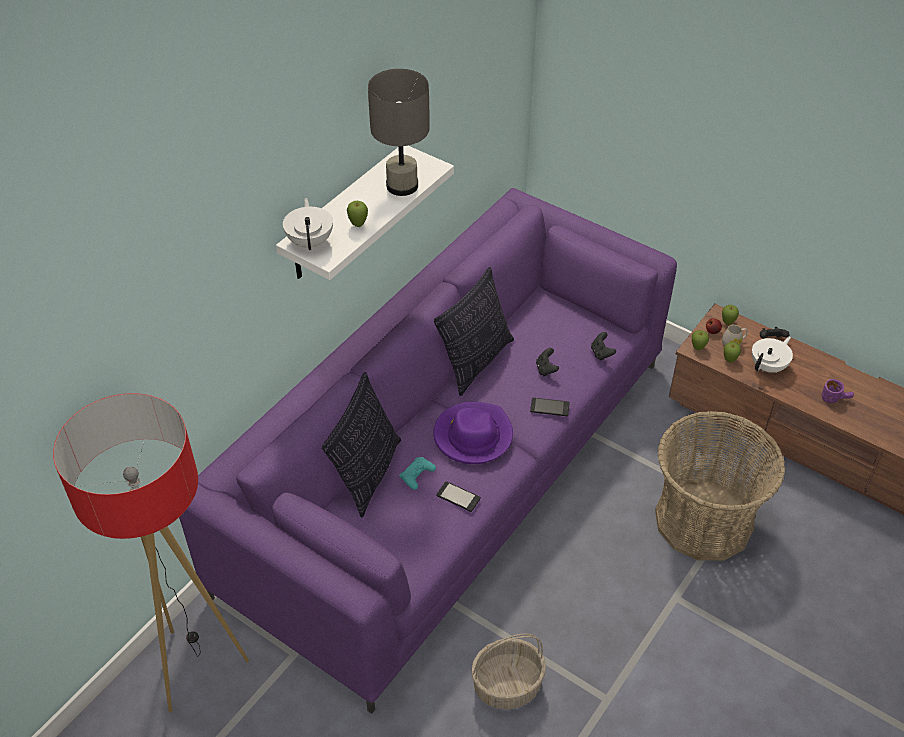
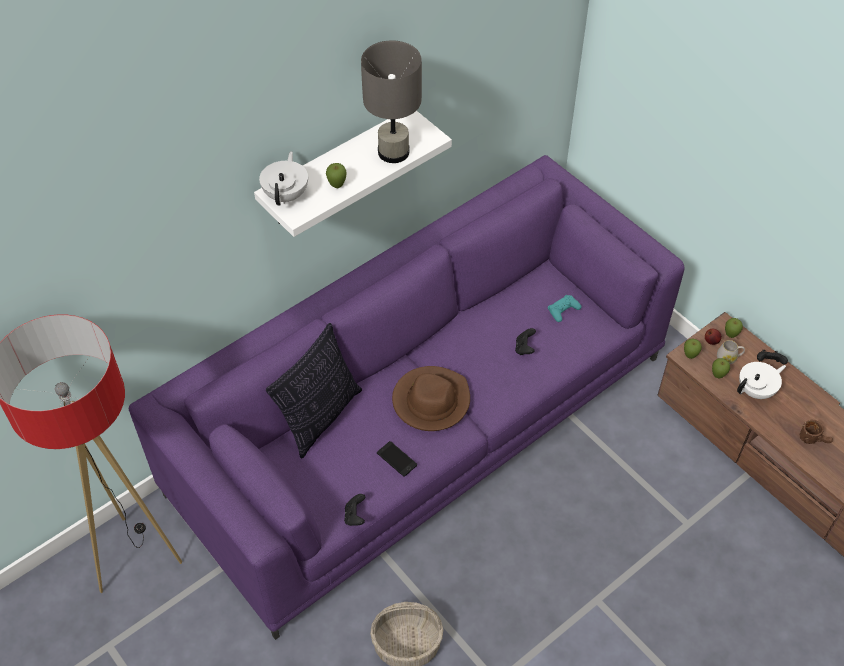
camera: 15 degrees right, 5 degrees up
turquoise game controller [399,457,436,490] -> turquoise game controller moved to [548,295,582,322]
purple hat [433,402,513,464] -> brown hat [392,366,470,431]
pillow [434,267,514,396] -> none
phone [530,398,570,416] -> none
black game controller [591,332,616,360] -> black game controller moved to [344,494,365,526]
basket [655,411,785,561] -> none
purple mug [822,379,854,403] -> brown mug [800,420,833,444]

